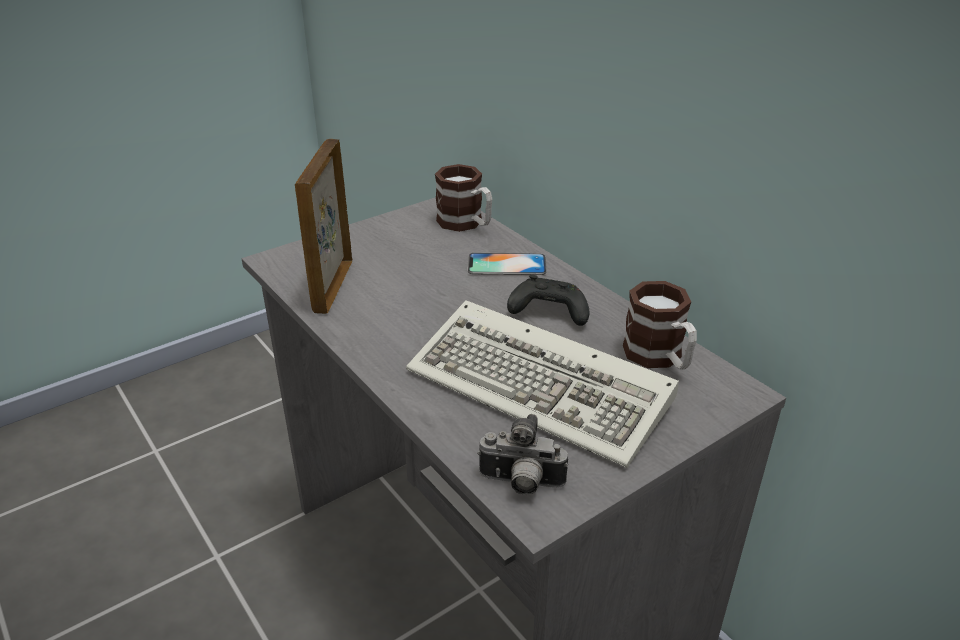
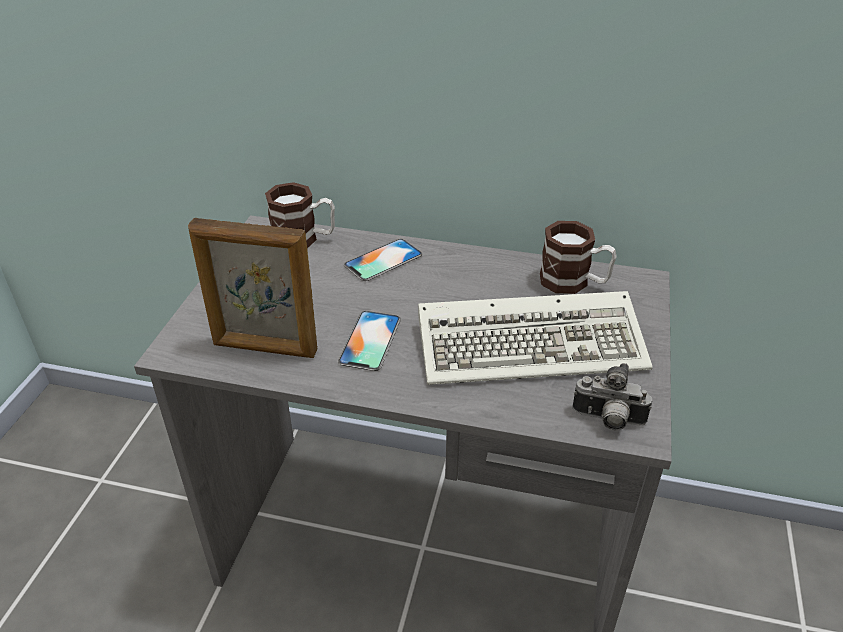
camera: 40 degrees left, 5 degrees up
picture frame [295,139,352,314] -> picture frame turned 45 degrees counterclockwise [188,218,317,358]
camera [477,414,568,495] -> camera turned 45 degrees clockwise [573,363,652,430]
black game controller [507,275,590,326] -> none
none -> phone [337,311,401,371]

